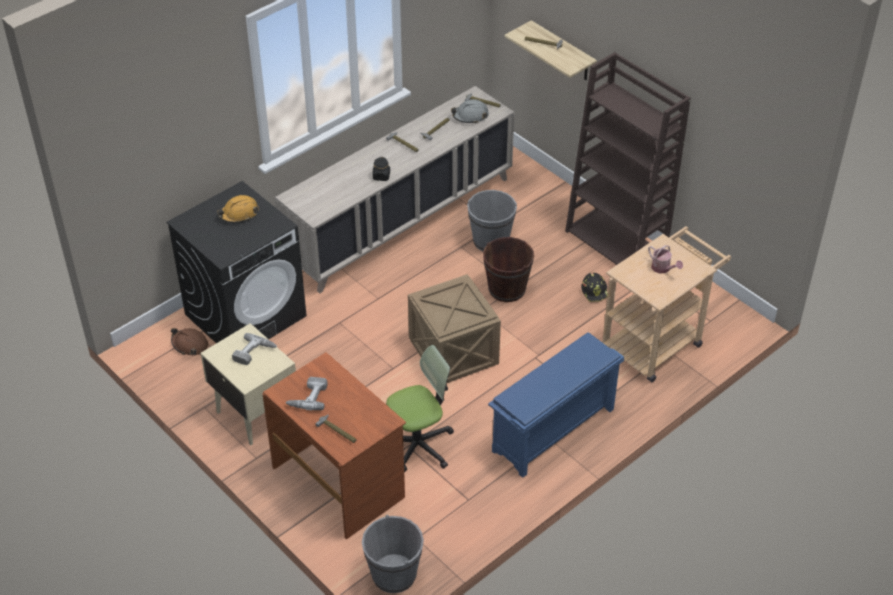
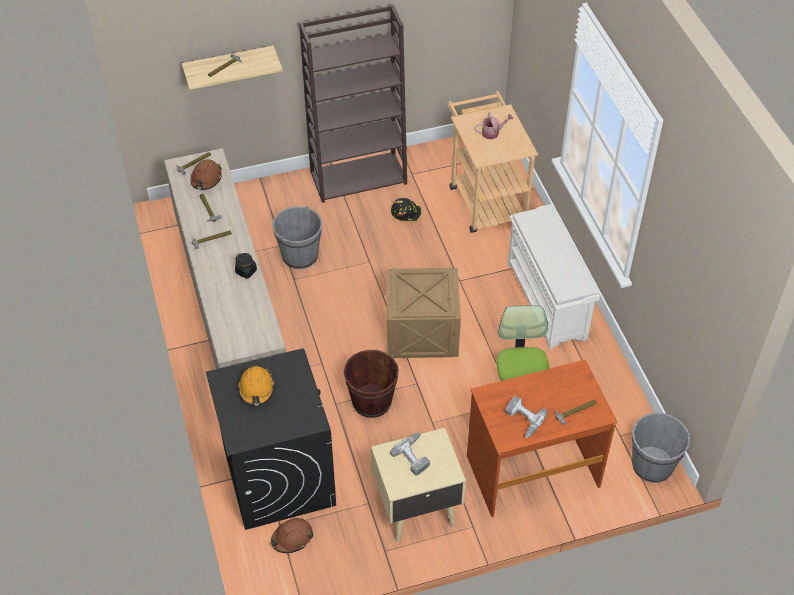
camera: 65 degrees left, 5 degrees up
grey hard hat [451,99,489,124] -> brown hard hat [191,159,222,190]
brown bucket [483,237,534,302] -> brown bucket moved to [344,350,399,418]
blue shoe rack [488,332,624,478] -> white shoe rack [507,204,600,350]

